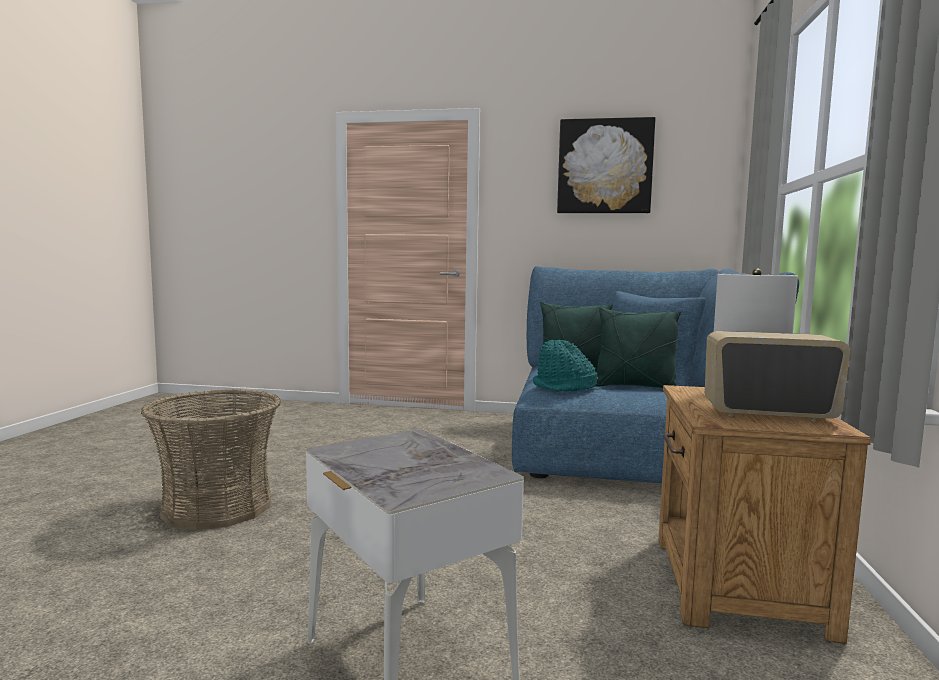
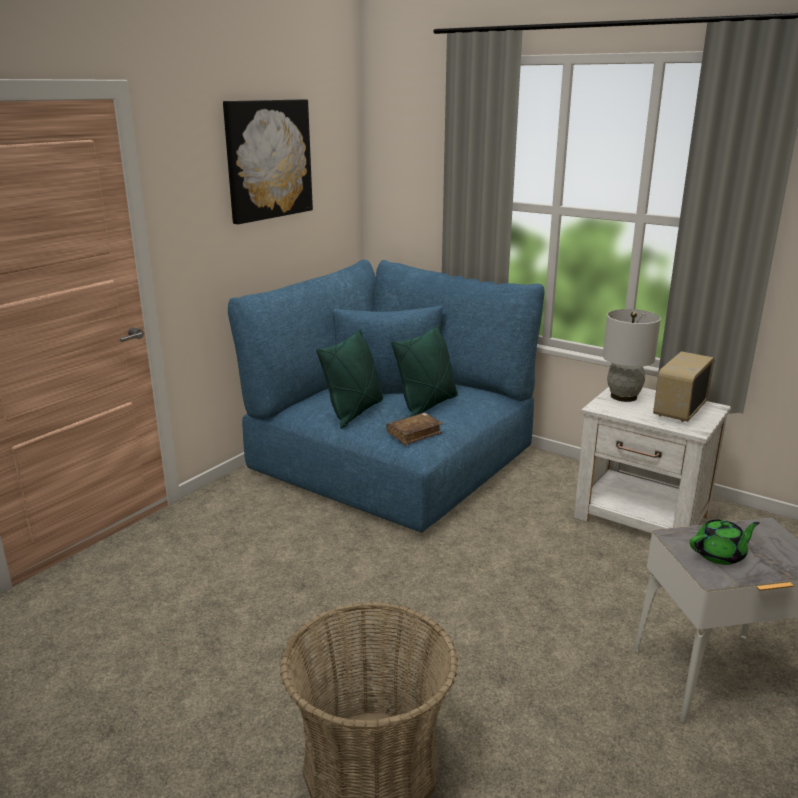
camera: 65 degrees left, 15 degrees up
turquoise hat [533,340,597,392] -> brown book [386,413,443,446]
brown nightstand [659,385,871,644] -> white nightstand [574,387,731,533]
none -> green teapot [690,519,759,565]

